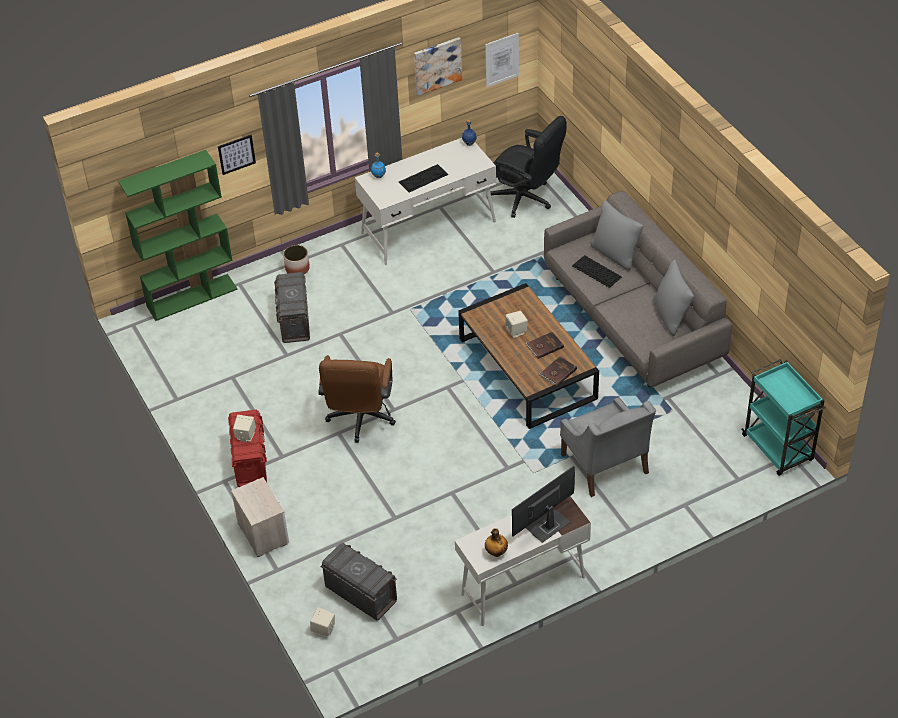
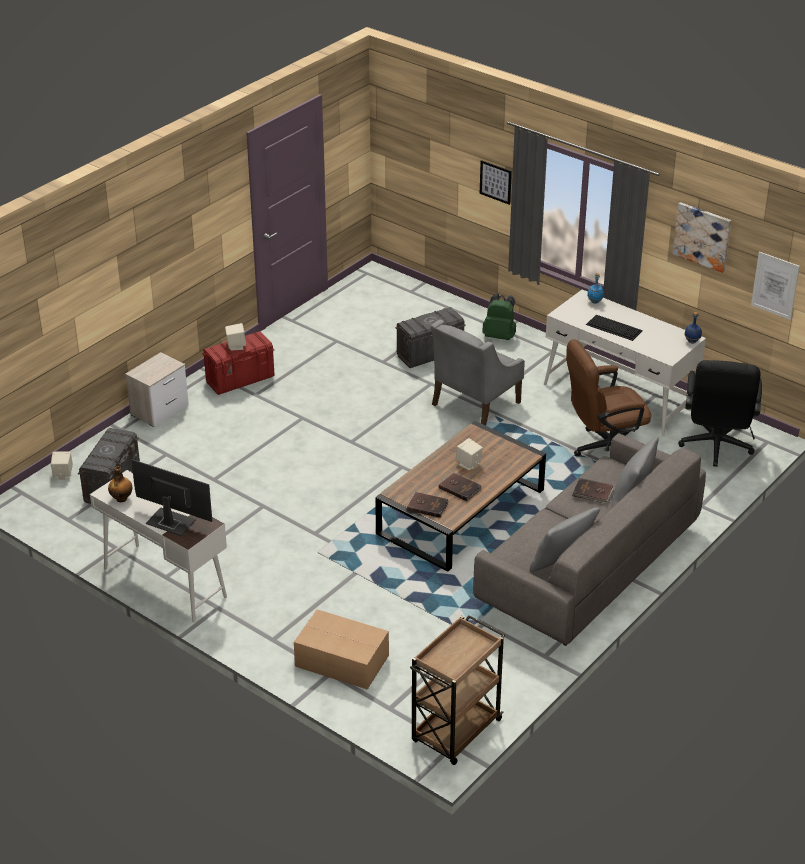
camera: 65 degrees right, 10 degrees down
green bookcase [118,150,238,321] -> none
planter [283,245,310,274] -> green backpack [482,293,516,340]
brown office chair [318,355,396,443] -> brown office chair moved to [566,339,651,456]
grey armchair [560,397,656,497] -> grey armchair moved to [431,319,525,426]
keyboard [572,255,622,288] -> brown book [572,478,614,504]
turquoise cart [741,359,826,476] -> brown cart [410,615,505,765]
none -> cardboard box [294,609,389,690]

